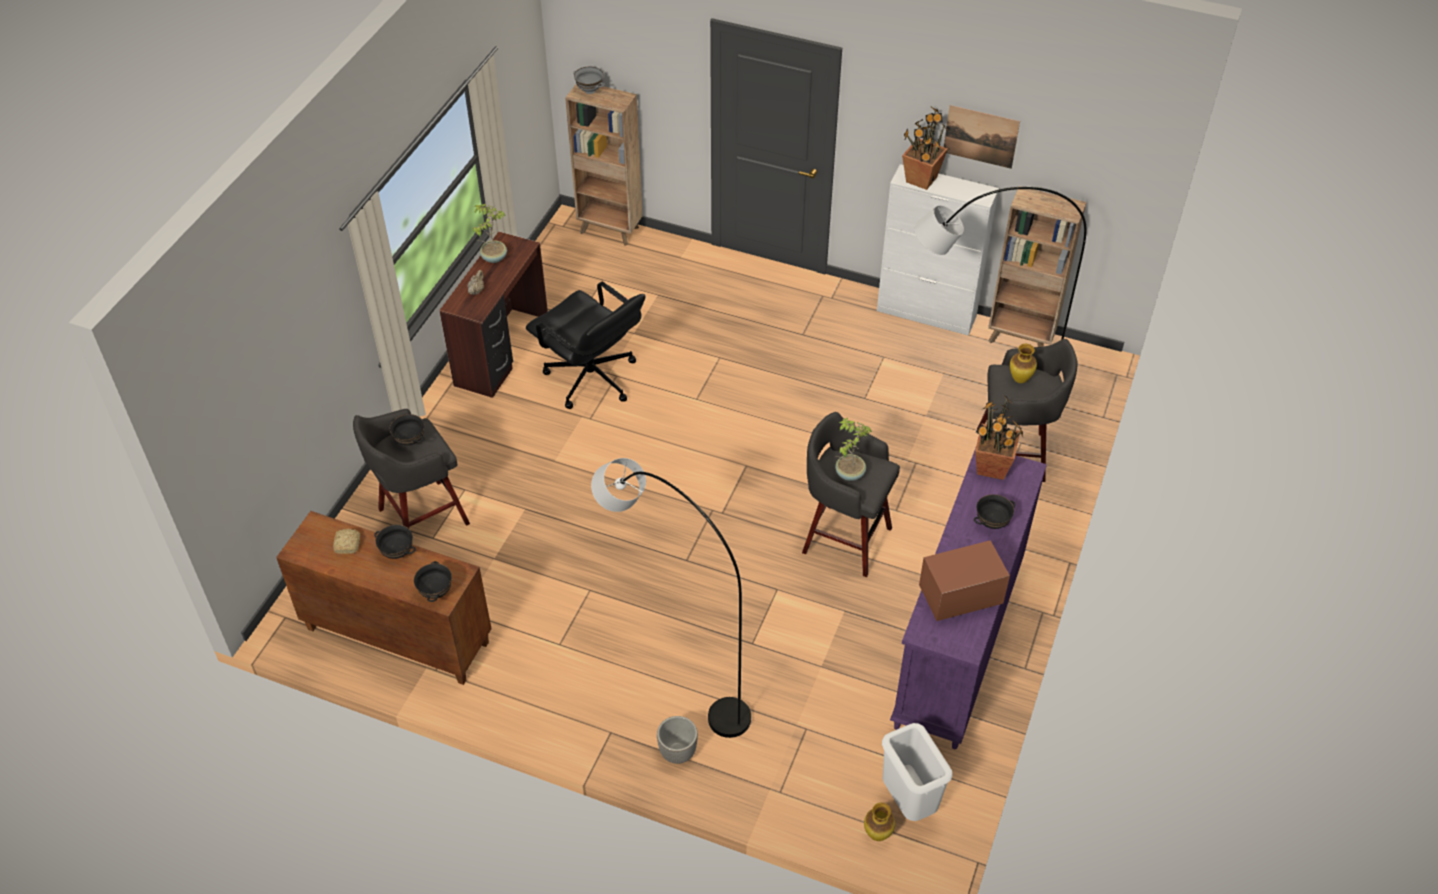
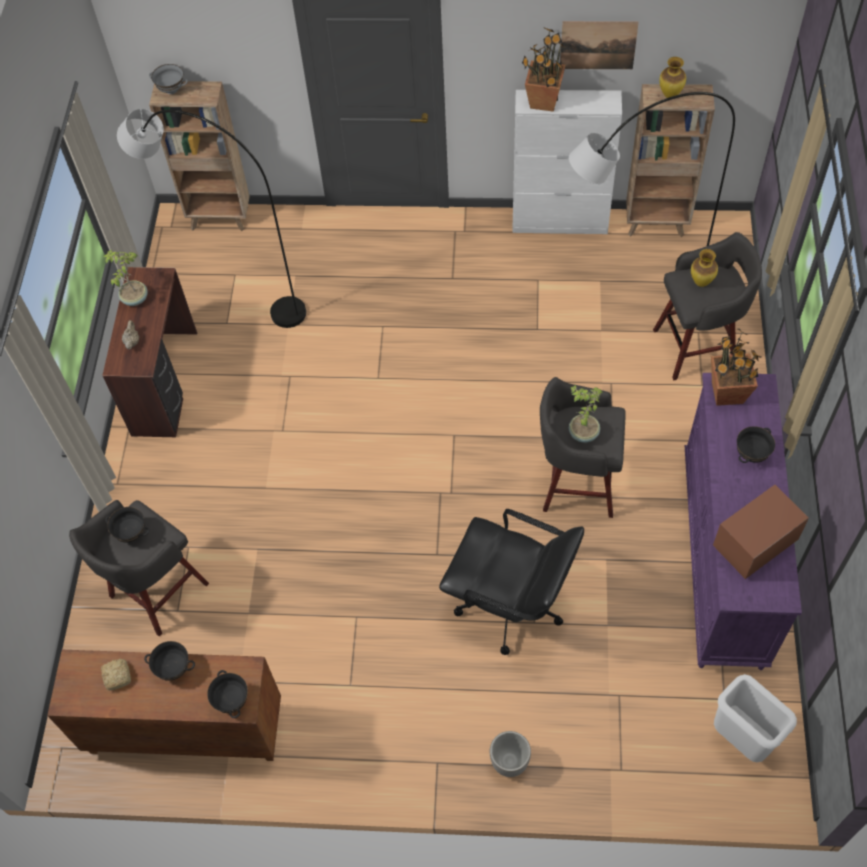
camera: 15 degrees left, 10 degrees up
black office chair [526,282,645,409] -> black office chair moved to [439,509,584,655]
grey floor lamp [591,458,751,738] -> grey floor lamp moved to [117,109,306,328]
vase [864,803,895,841] -> vase moved to [659,57,686,98]

